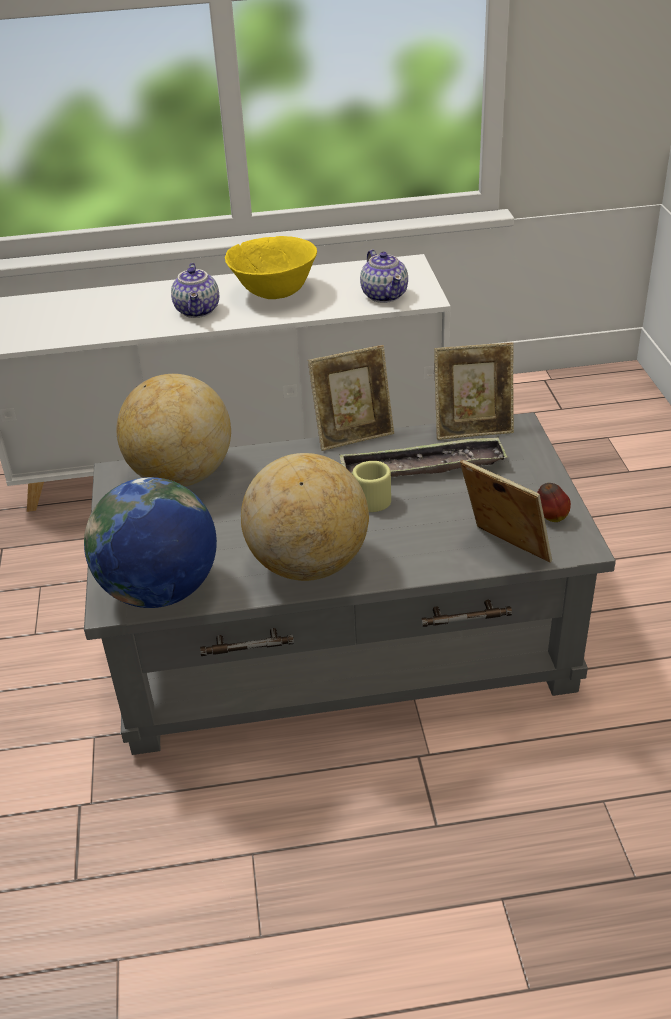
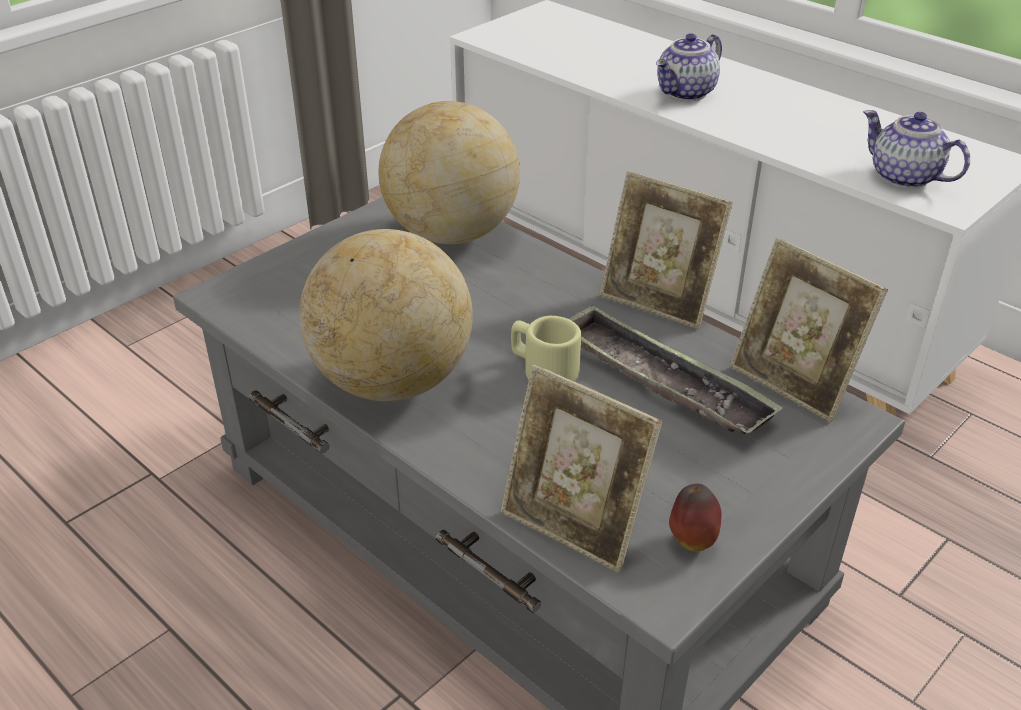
camera: 50 degrees right, 0 degrees up
globe [84,477,217,608] -> none
yellow bowl [225,236,317,299] -> none
teapot [360,249,408,303] -> teapot turned 105 degrees clockwise [863,110,970,188]
picture frame [460,459,552,563] -> picture frame turned 120 degrees clockwise [501,365,662,573]

